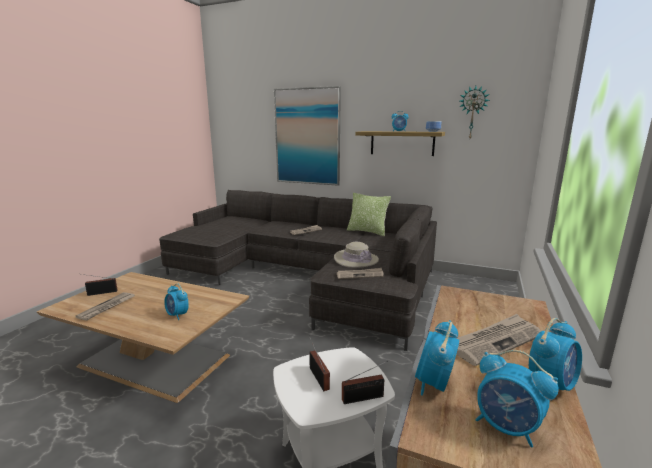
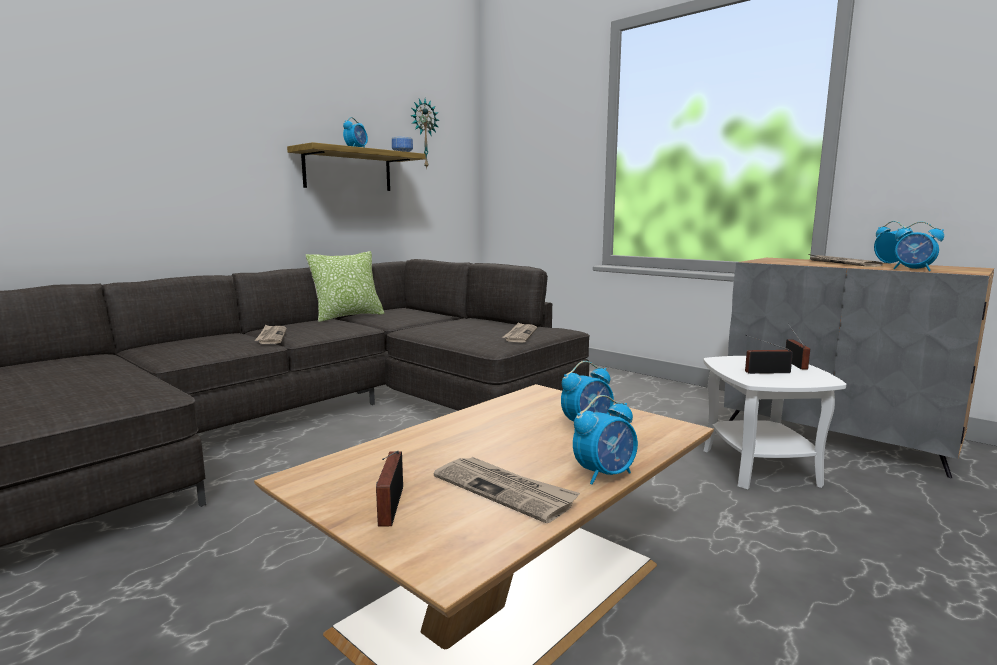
camera: 70 degrees left, 5 degrees down
picture [274,86,341,186] -> none
beige hat [334,242,379,268] -> none
alarm clock [476,350,559,447] -> alarm clock moved to [573,395,638,485]

